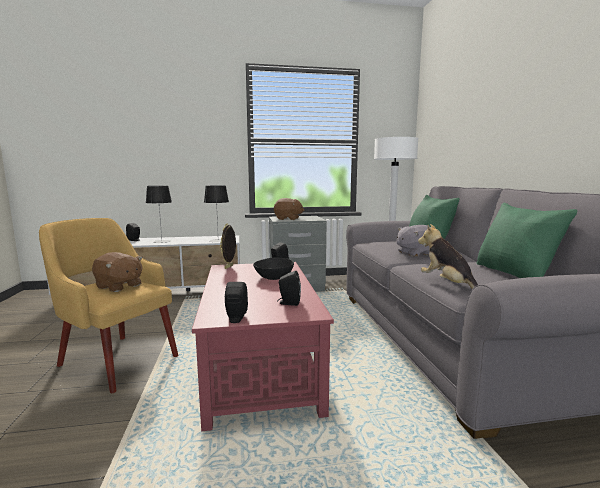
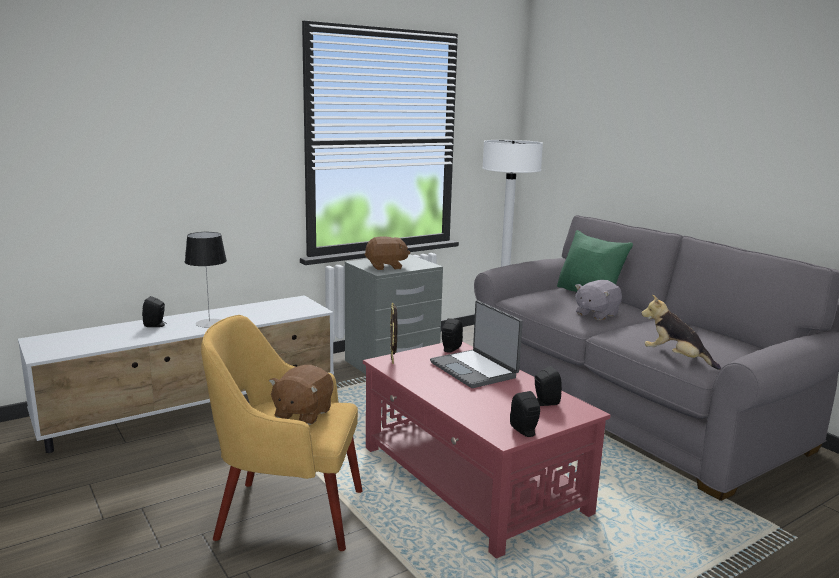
camera: 25 degrees left, 5 degrees up
brown plush toy [92,252,143,292] -> brown plush toy turned 105 degrees clockwise [269,365,334,425]
table lamp [204,186,229,242] -> none
black bowl [253,257,294,280] -> laptop [430,301,523,388]
green pillow [477,203,578,278] -> none

